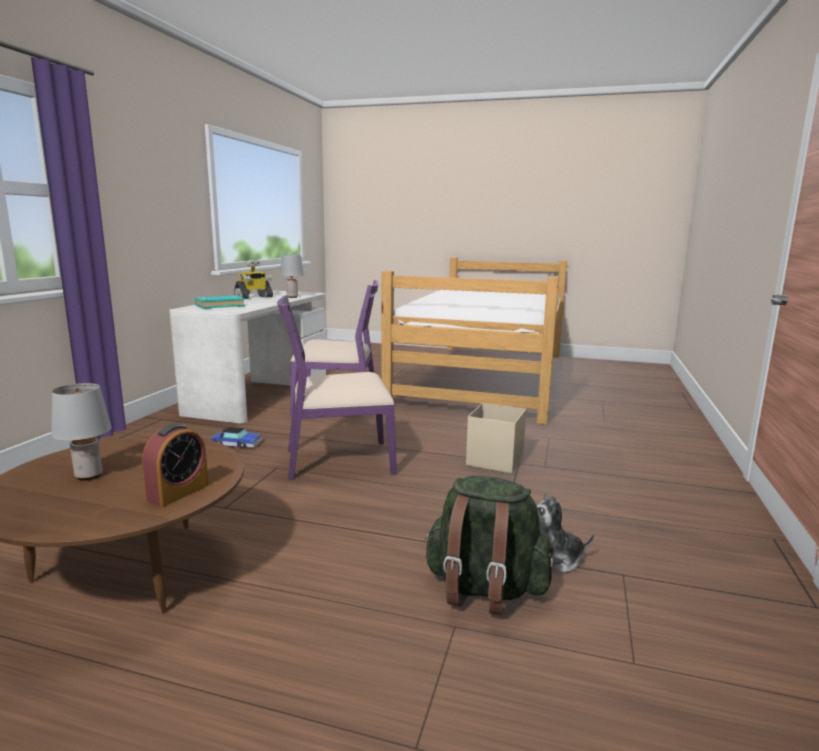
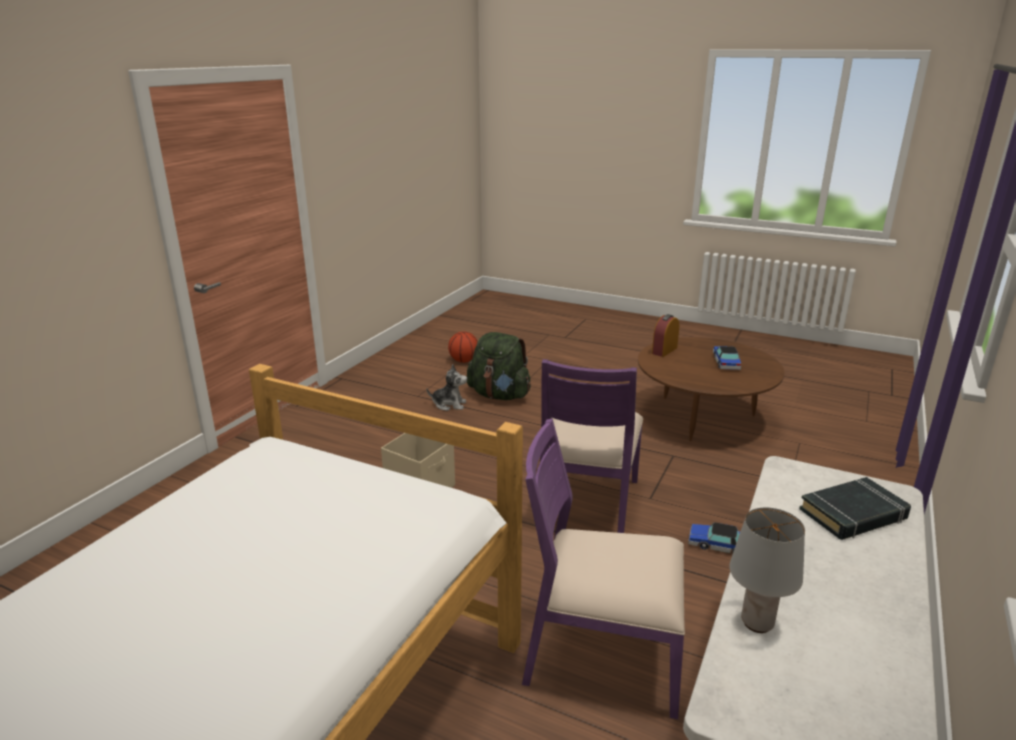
camera: 170 degrees left, 10 degrees up
grey table lamp [52,383,111,481] -> toy car [713,346,741,370]
turquoise book [195,296,245,309] -> black book [799,477,911,540]
toy robot [234,260,273,299] -> none
purple chair [277,295,397,480] -> purple chair turned 105 degrees clockwise [540,359,643,533]
none -> basketball [448,331,478,363]

